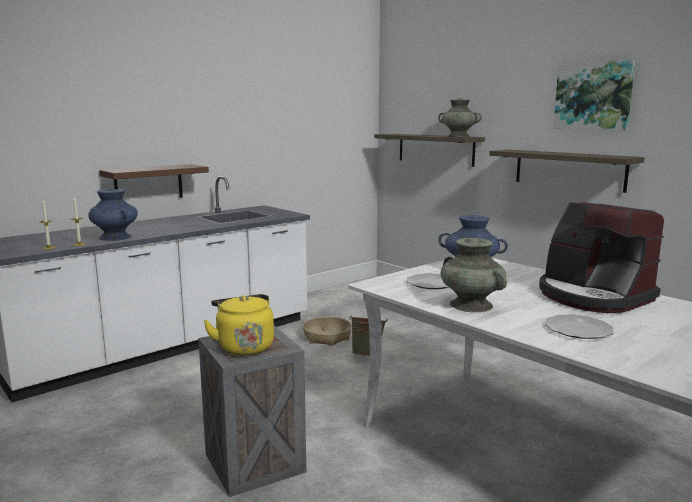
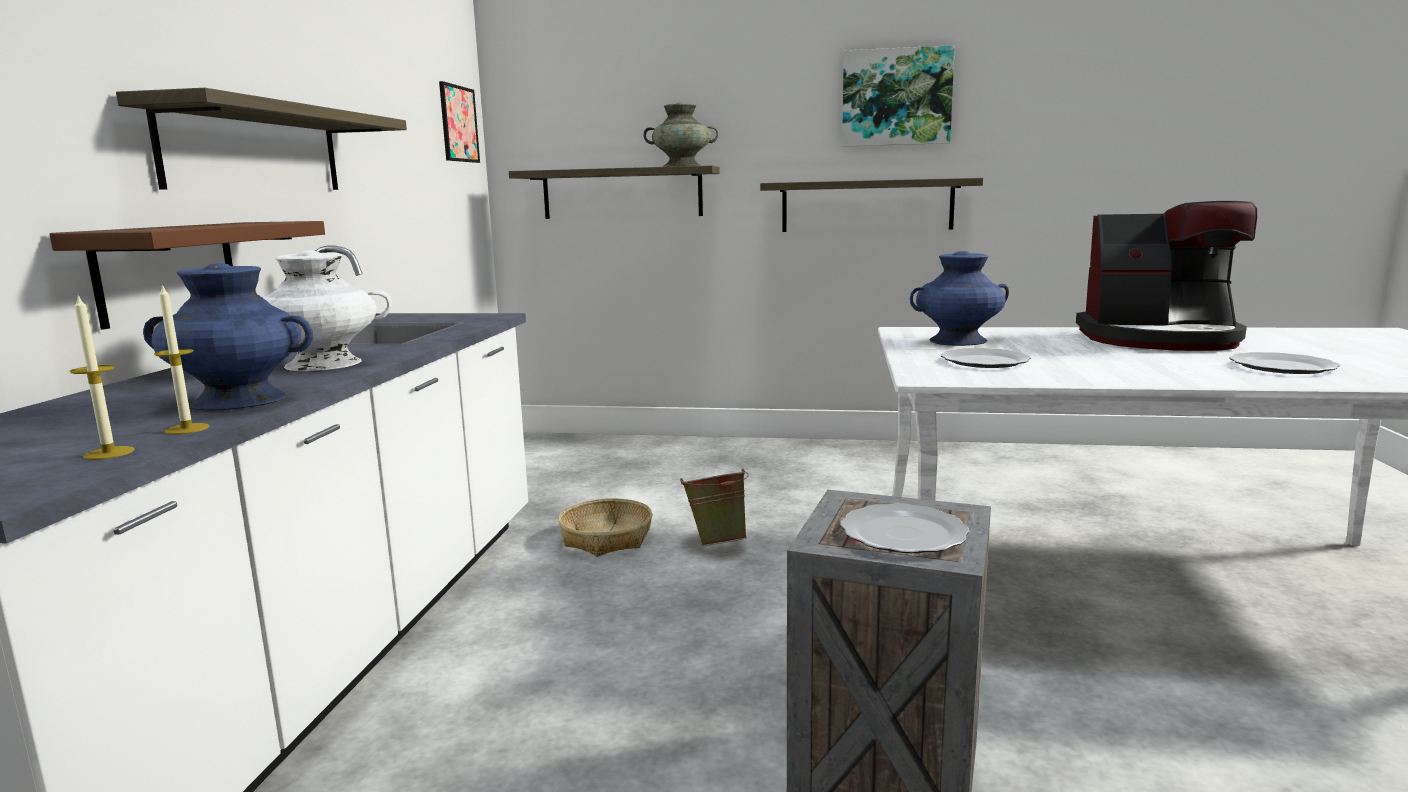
camera: 40 degrees left, 0 degrees up
yellow kettle [204,294,274,356] -> plate [840,503,969,553]
turquoise vase [441,238,507,312] -> none
none -> shelf [116,88,407,190]
none -> white vase [264,250,392,371]
none -> picture [439,81,480,163]

